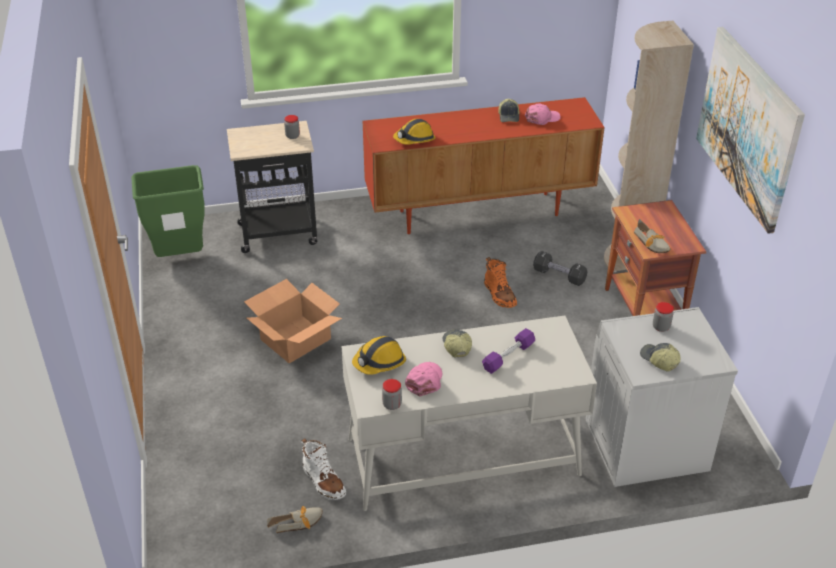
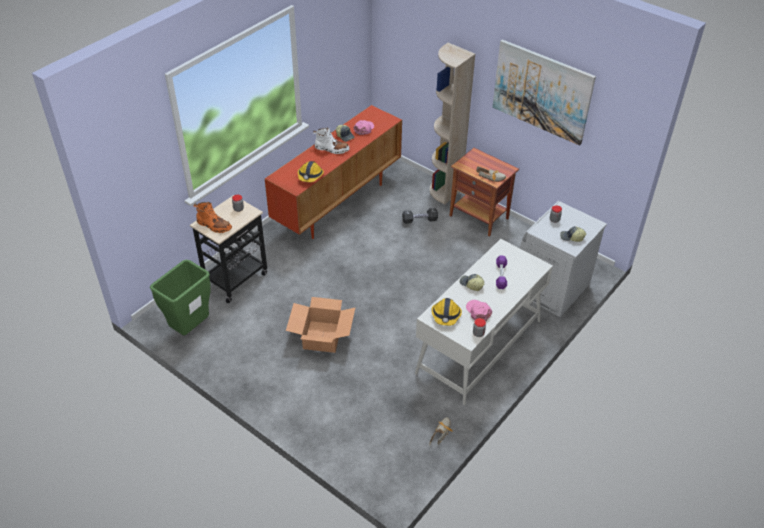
camera: 40 degrees left, 5 degrees up
white boot [301,438,346,500] -> white boot moved to [313,127,350,154]
orange boot [484,257,517,308] -> orange boot moved to [193,202,232,233]

